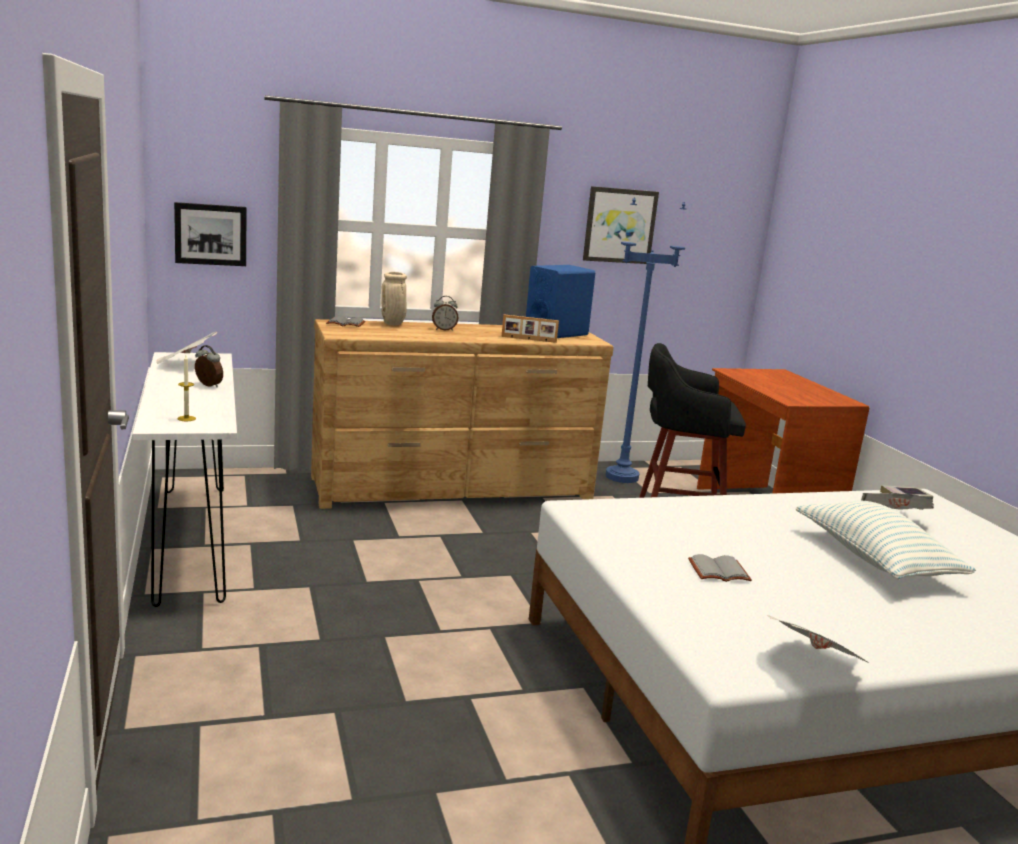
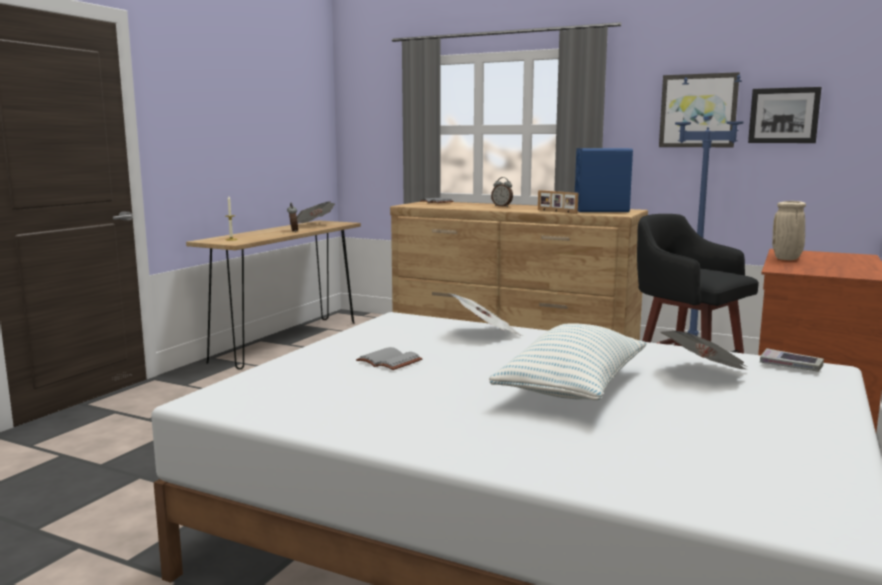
camera: 45 degrees right, 5 degrees down
white console table [133,352,237,607] -> brown console table [186,220,361,369]
picture [174,202,247,266] -> picture moved to [748,87,822,143]
beige vase [381,272,407,326] -> beige vase moved to [772,201,806,260]
newspaper [768,615,867,662] -> newspaper moved to [449,293,523,336]

